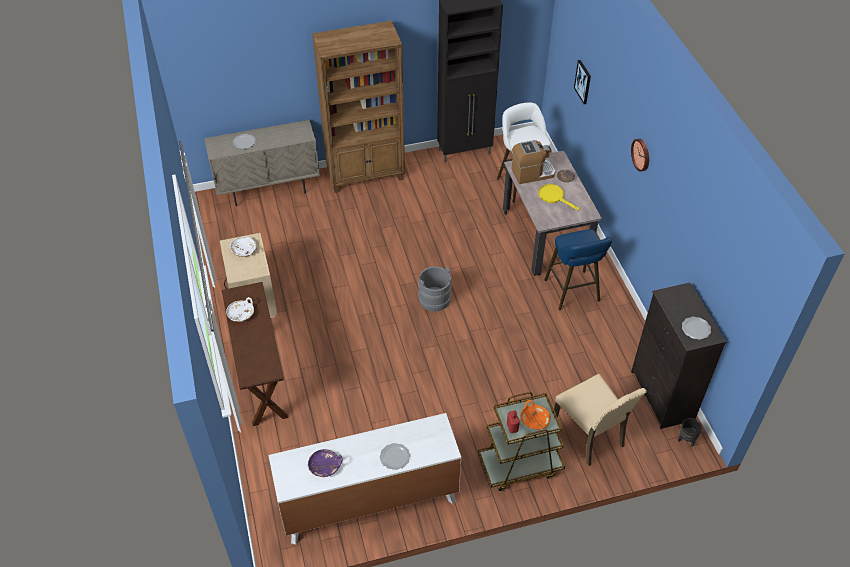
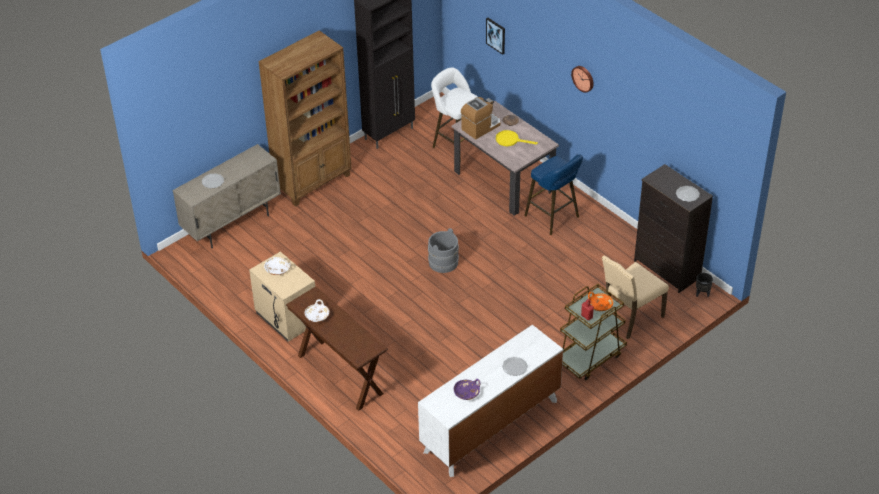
camera: 25 degrees left, 5 degrees down
beige chair [554,374,647,466] -> beige chair turned 105 degrees clockwise [602,255,669,339]

